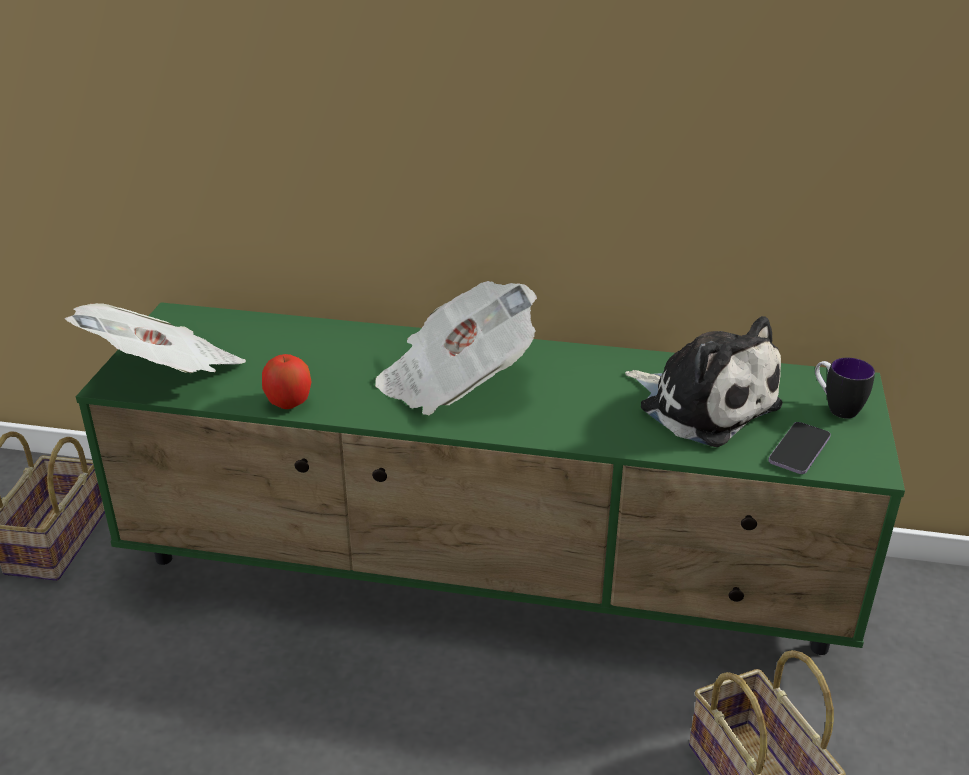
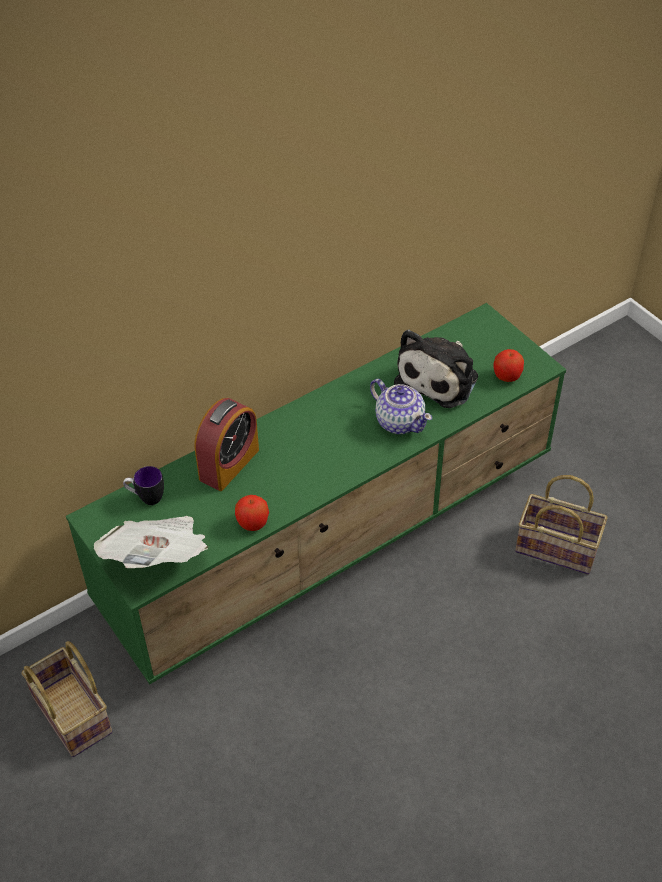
camera: 45 degrees left, 15 degrees up
newspaper [375,281,537,416] -> none
plush toy [625,316,782,447] -> plush toy turned 120 degrees clockwise [394,330,478,408]
phone [768,422,831,474] -> apple [493,349,524,382]
mug [815,358,875,418] -> mug moved to [123,466,164,505]
none -> alarm clock [195,398,259,491]
none -> teapot [370,379,432,434]

